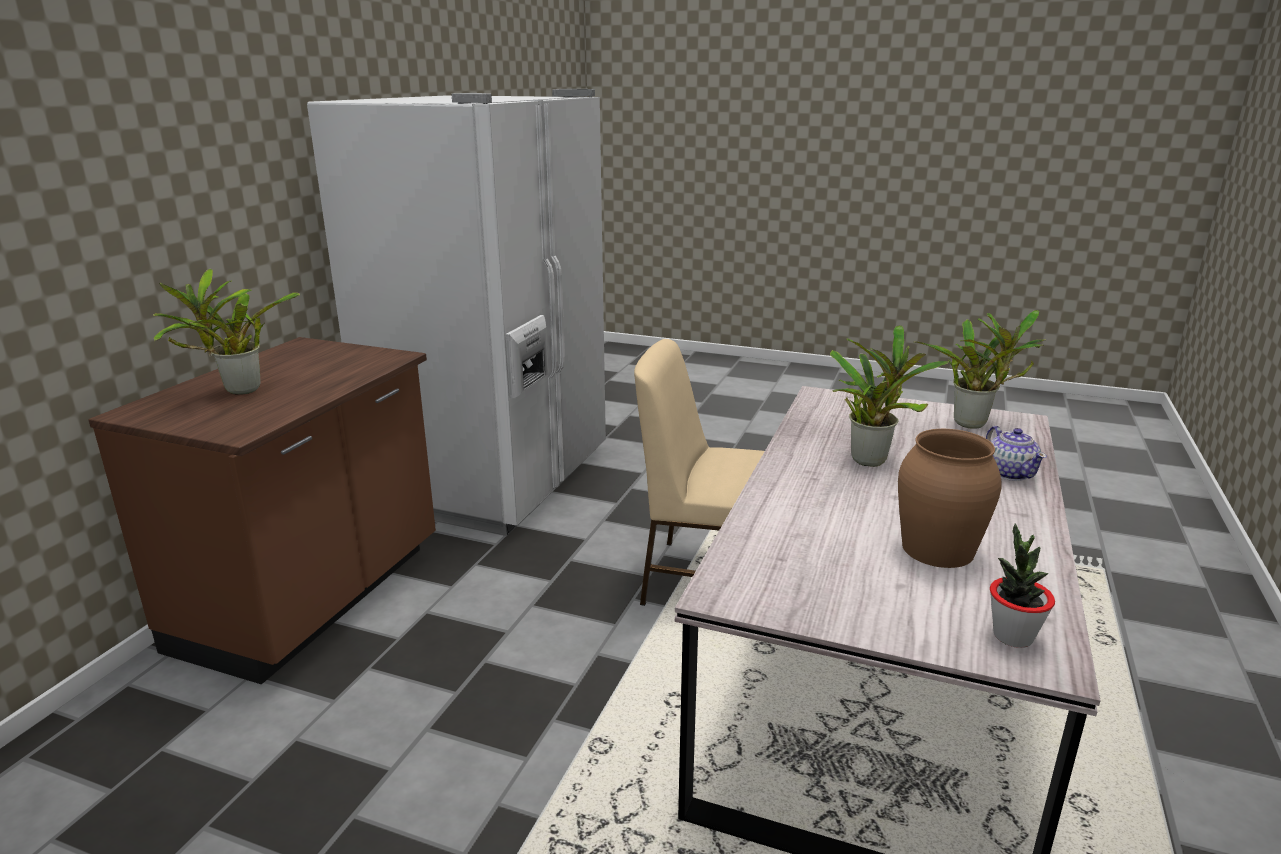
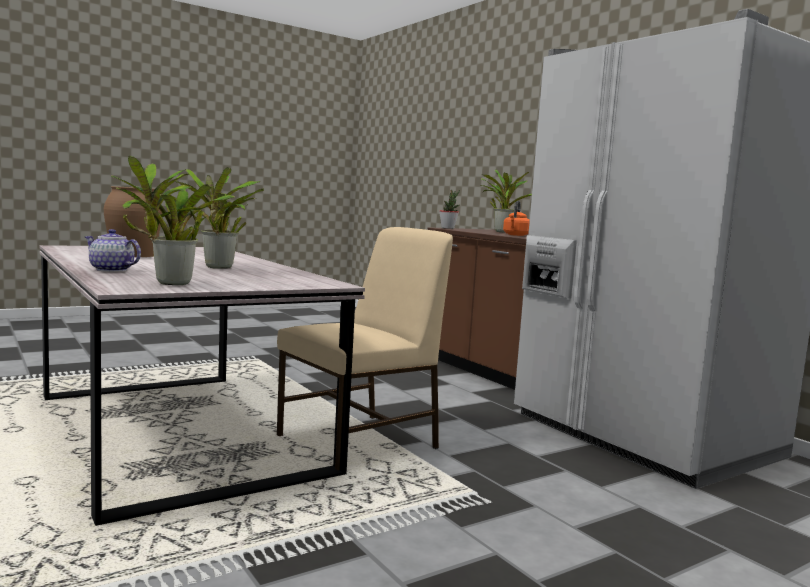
camera: 125 degrees right, 15 degrees down
potted plant [990,523,1055,648] -> potted plant moved to [439,190,460,229]
none -> orange kettle [503,201,530,236]

